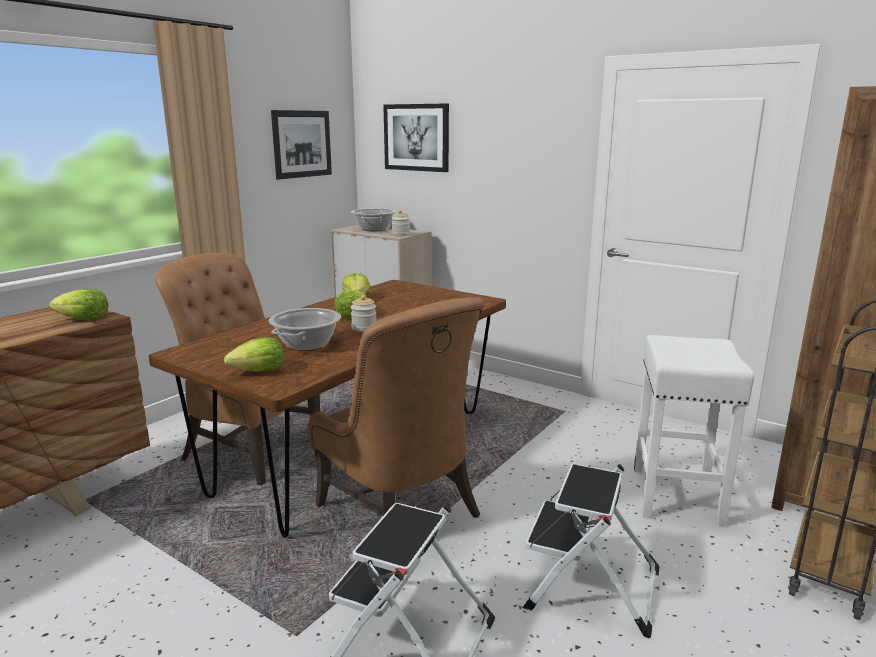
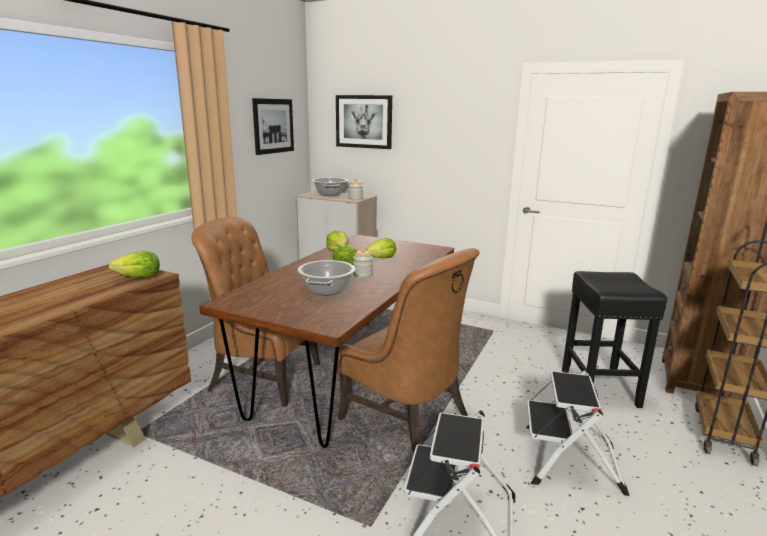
camera: 10 degrees left, 0 degrees up
lettuce [224,337,283,372] -> lettuce moved to [365,238,396,258]
white stool [634,335,754,526] -> black stool [562,271,667,408]

